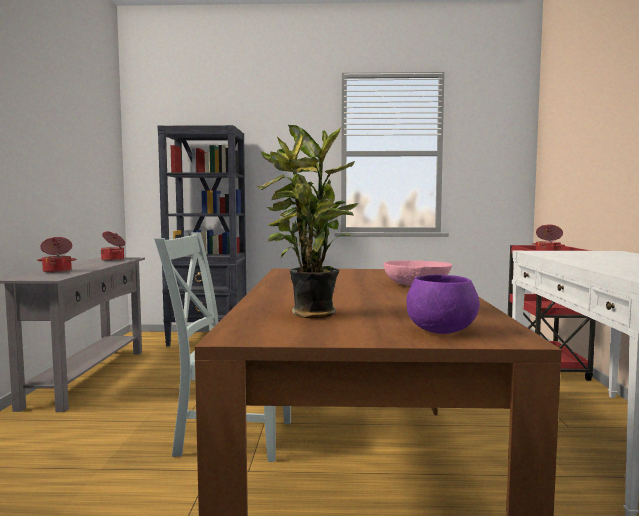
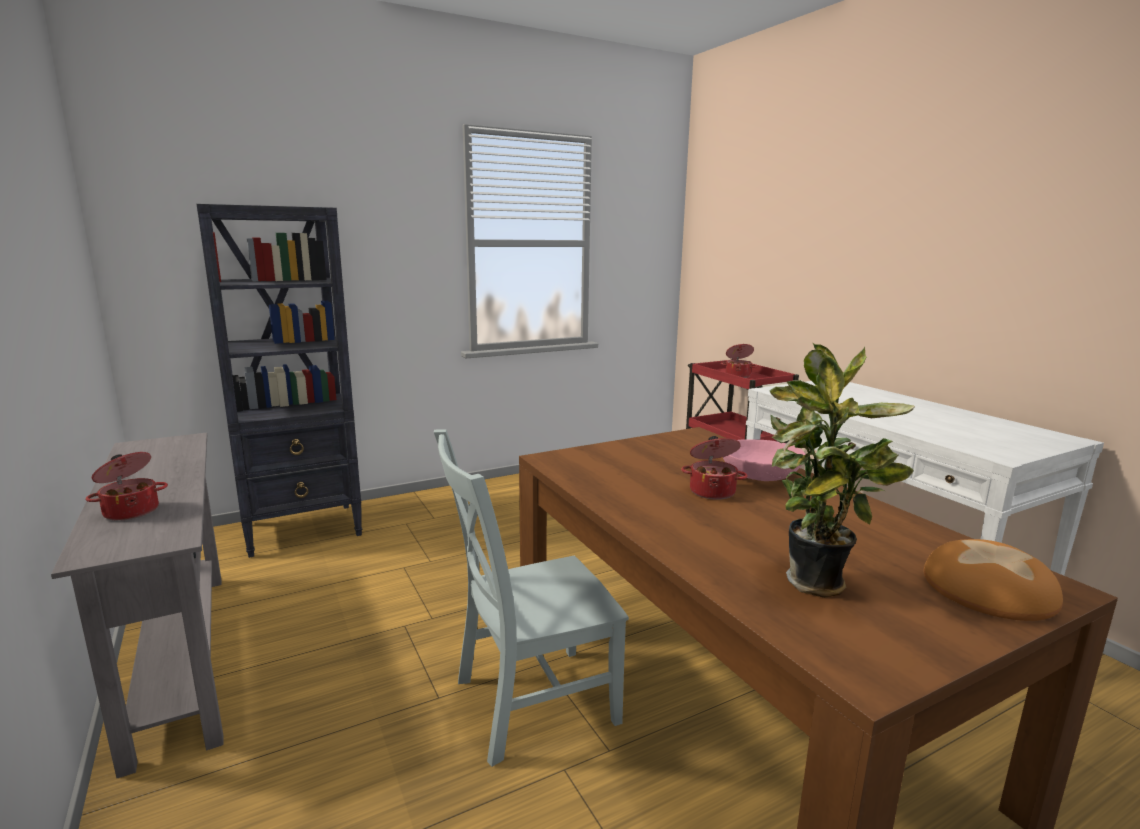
camera: 30 degrees left, 10 degrees up
cooking pot [101,231,125,261] -> cooking pot moved to [681,436,748,500]
purple bowl [406,274,480,334] -> bread [923,539,1063,621]

